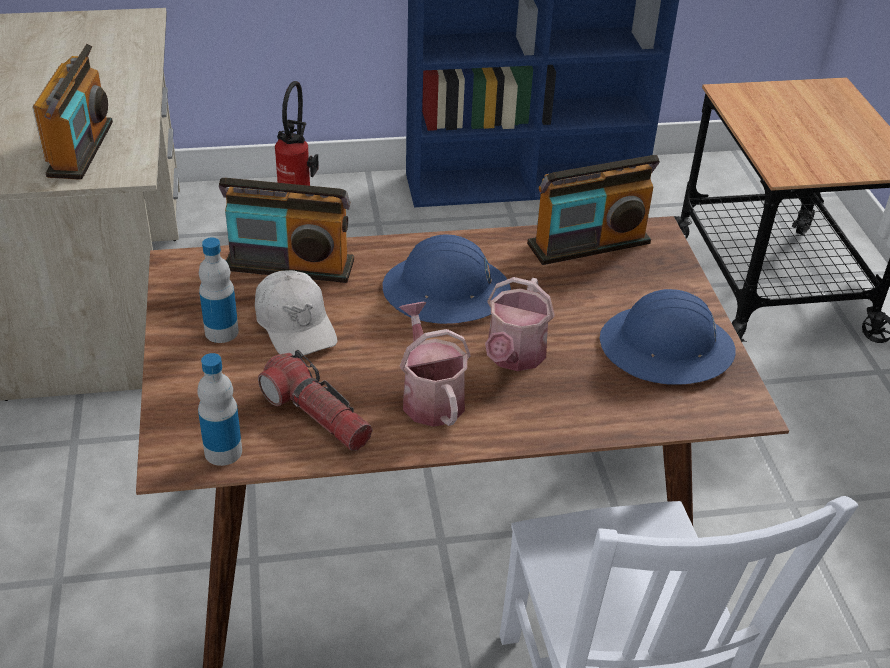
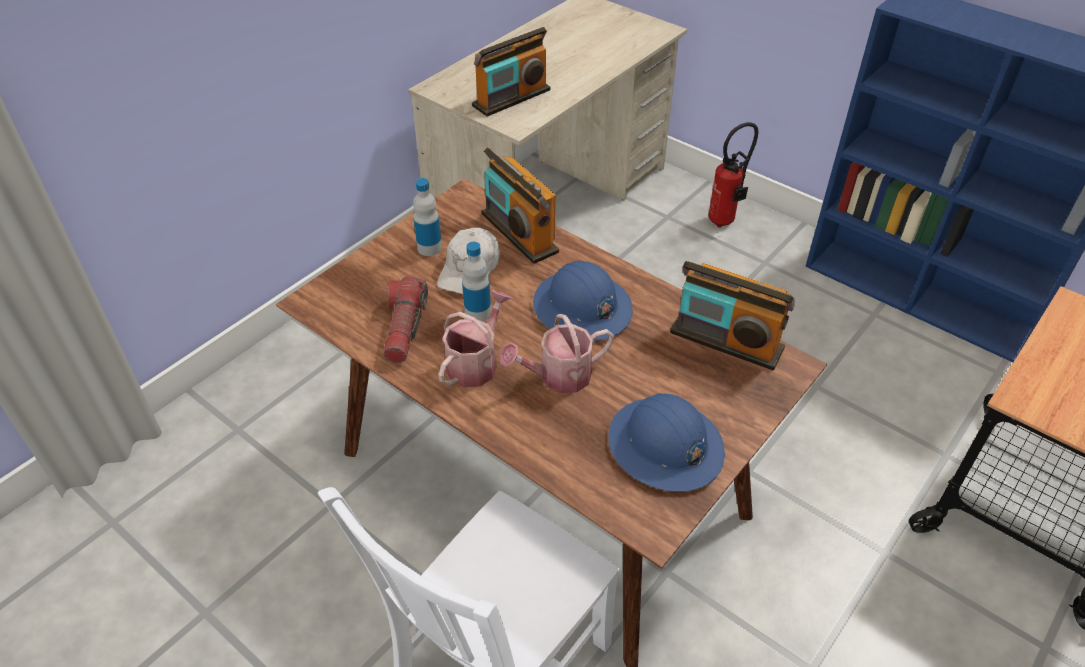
camera: 50 degrees right, 5 degrees up
bottle [197,353,242,466] -> bottle moved to [462,242,491,322]

